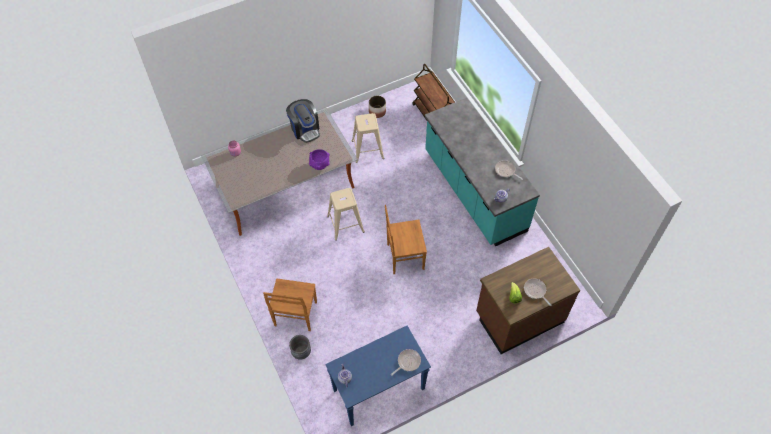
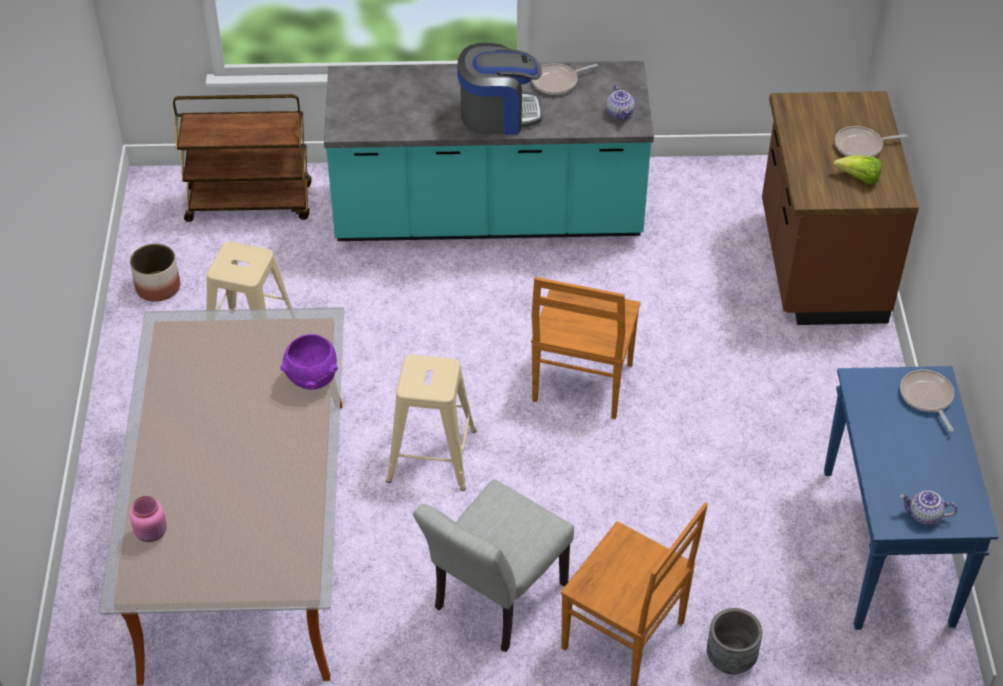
camera: 65 degrees left, 10 degrees down
coffee machine [286,99,320,143] -> coffee machine moved to [457,43,543,135]
none -> grey chair [413,479,574,652]

